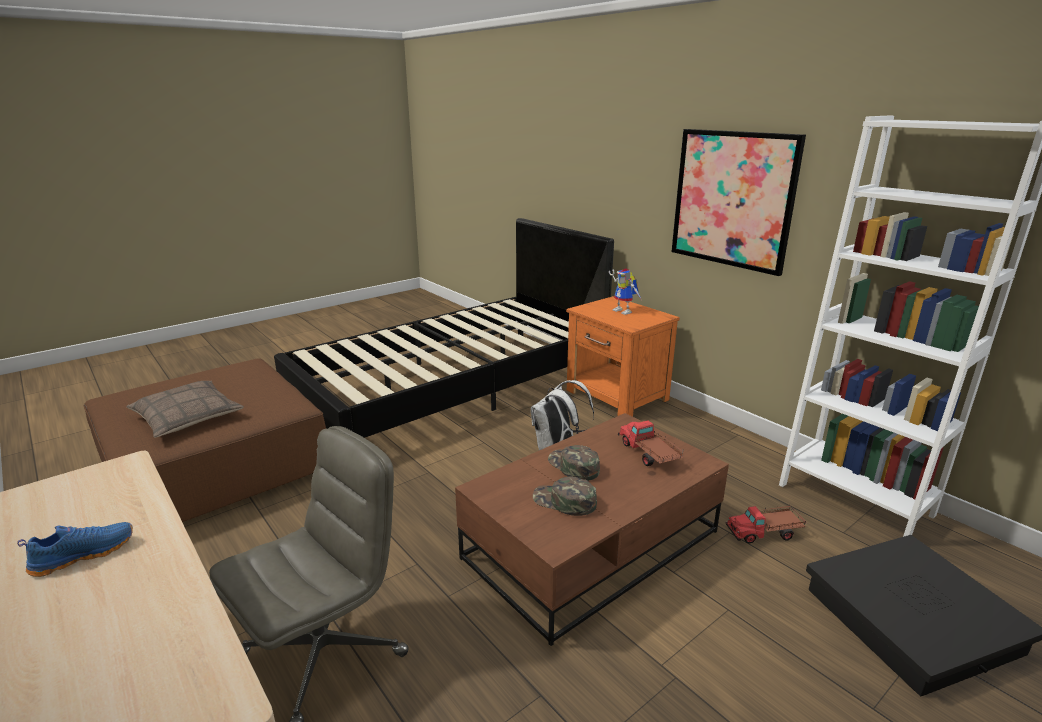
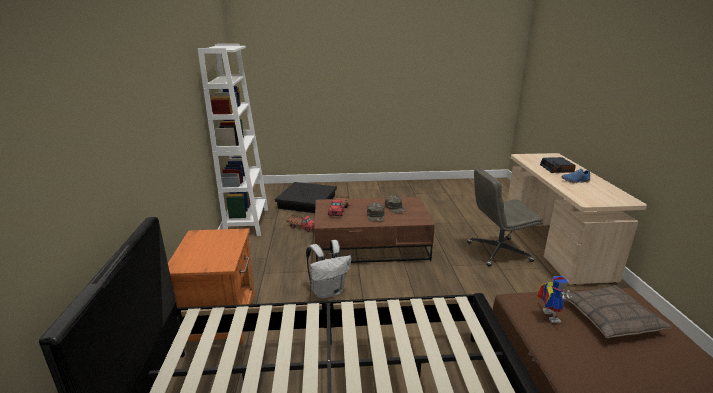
camera: 145 degrees left, 0 degrees up
toy robot [609,268,642,315] -> toy robot moved to [536,276,572,323]
picture [671,129,806,276] -> none
none -> alarm clock [540,157,576,173]

